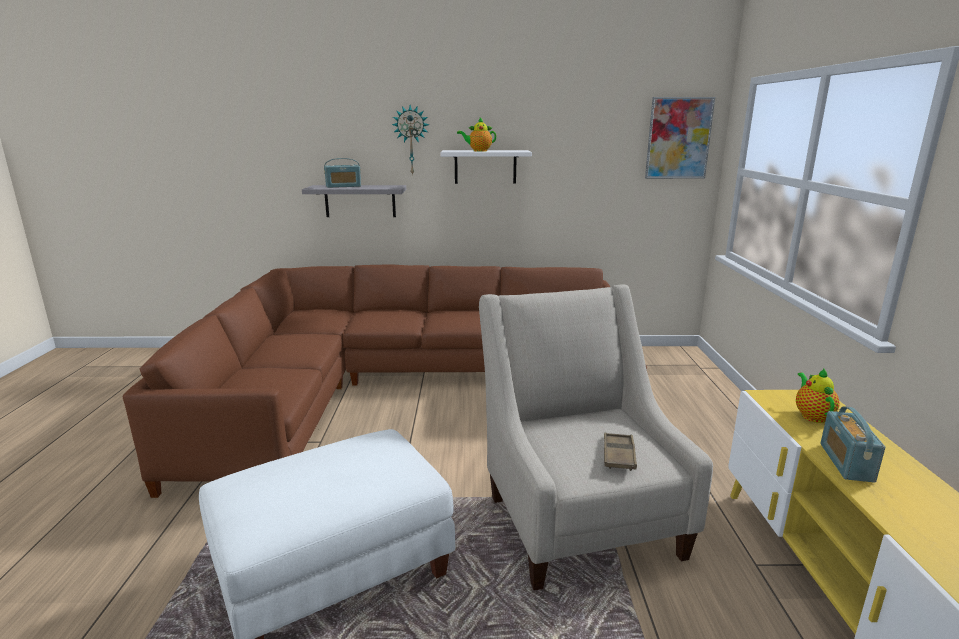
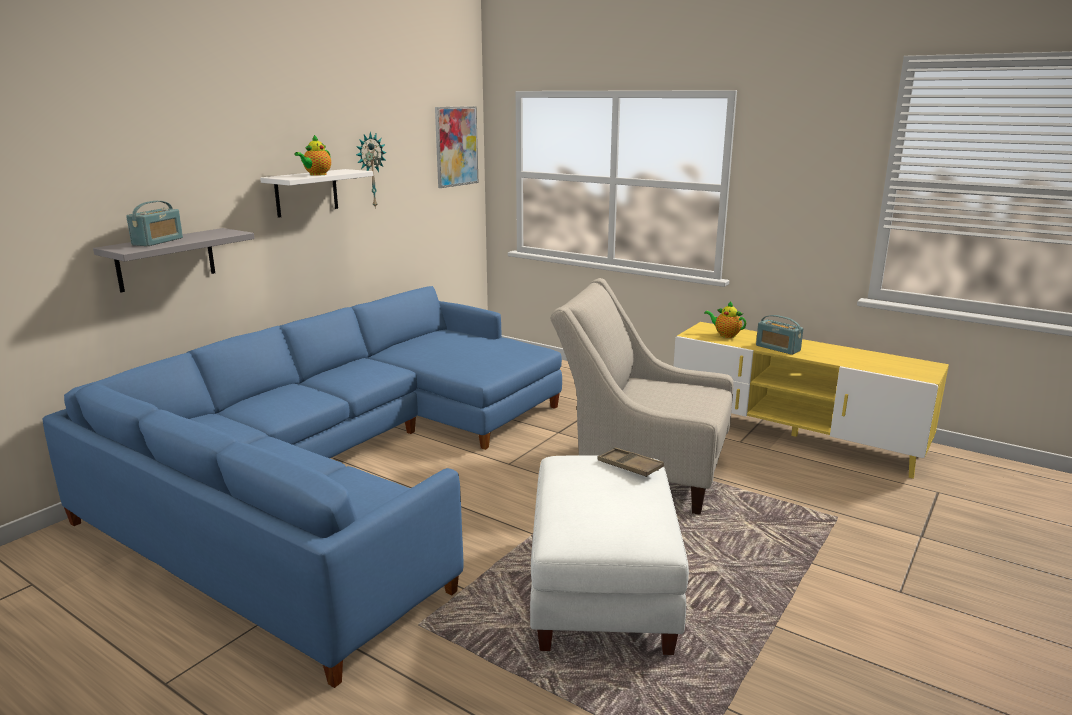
camera: 55 degrees left, 0 degrees up
brown sofa [123,264,647,498] -> blue sofa [43,286,562,688]
wall clock [392,105,429,176] -> wall clock moved to [356,132,387,209]
brown tray [604,432,637,471] -> brown tray moved to [598,448,664,477]

